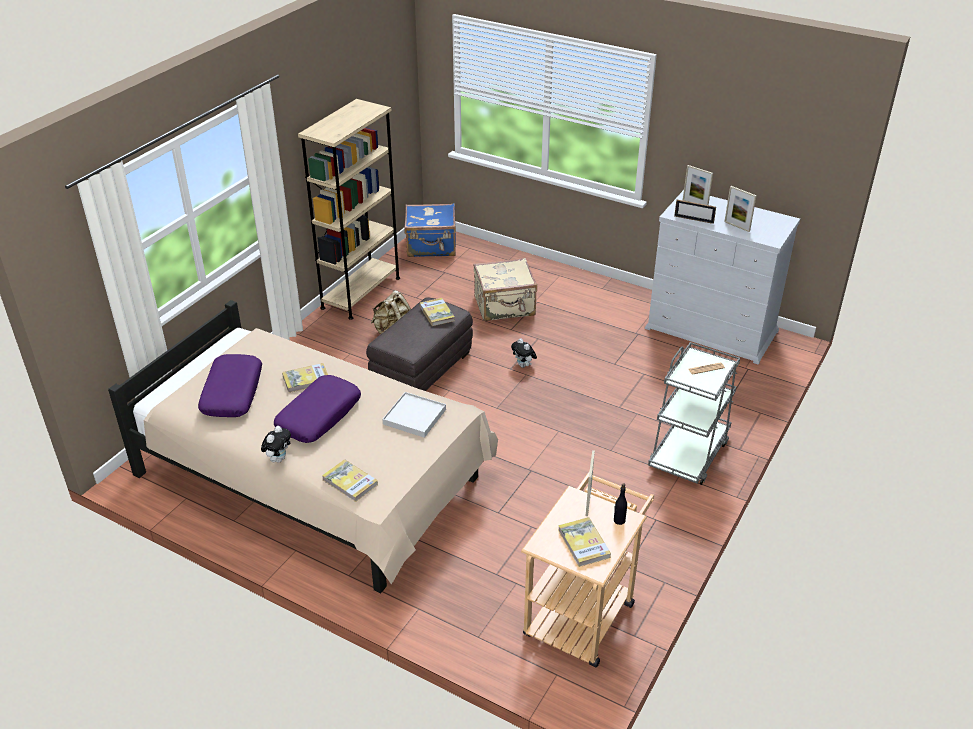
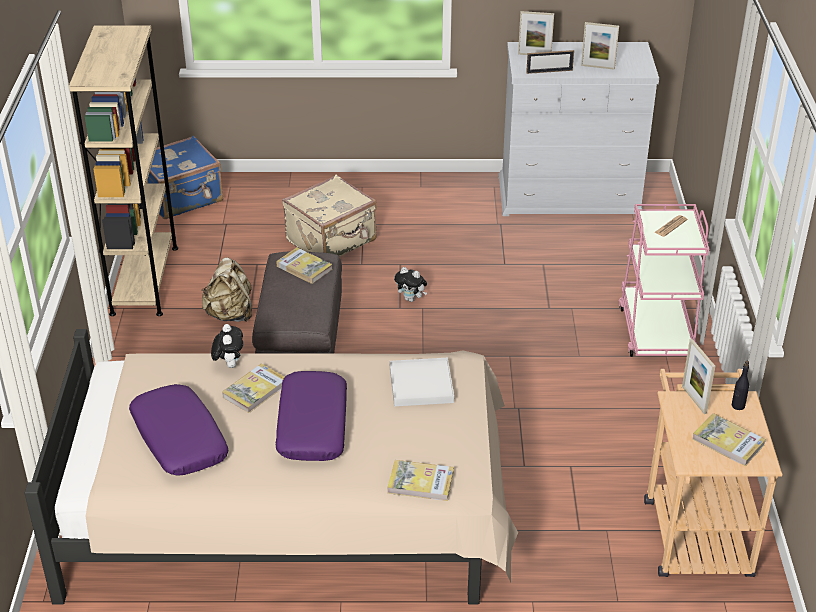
camera: 30 degrees left, 0 degrees up
plush toy [261,426,291,463] -> plush toy moved to [211,324,243,368]
grey cart [648,342,740,485] -> pink cart [619,204,709,357]

